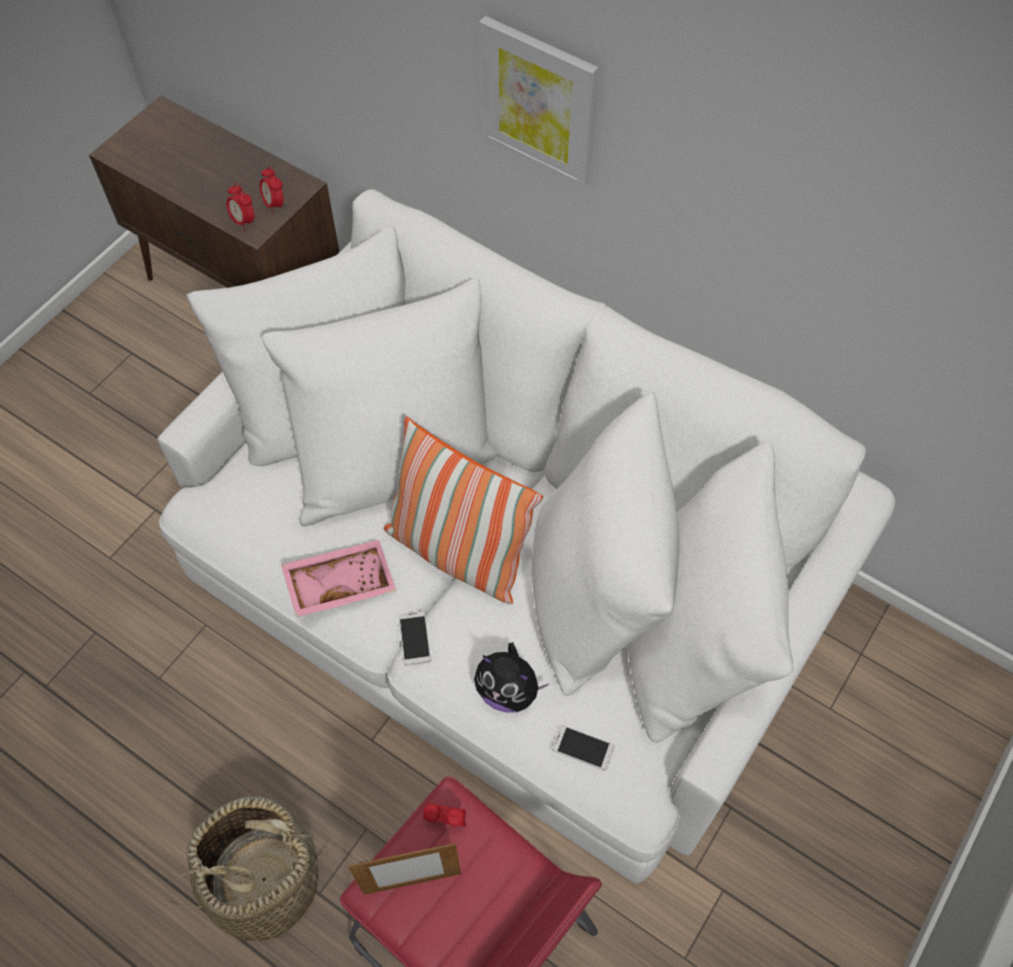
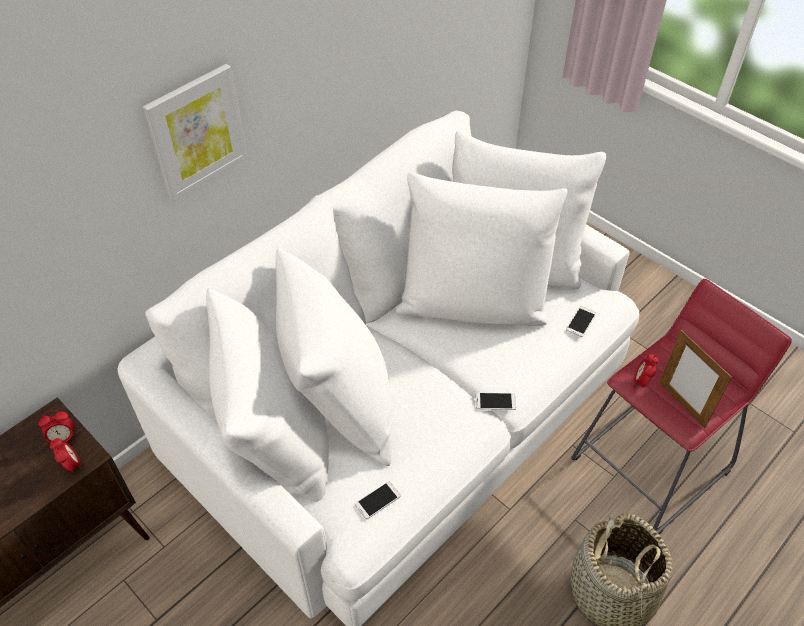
camera: 80 degrees left, 10 degrees down
alarm clock [226,183,254,231] -> alarm clock turned 90 degrees counterclockwise [50,438,83,472]
pink tray [281,540,396,617] -> none
picture frame [348,843,461,895] -> picture frame turned 150 degrees clockwise [659,330,732,428]
pillow [384,417,543,604] -> none
plush toy [474,642,549,713] -> none
none -> phone [355,481,401,519]

